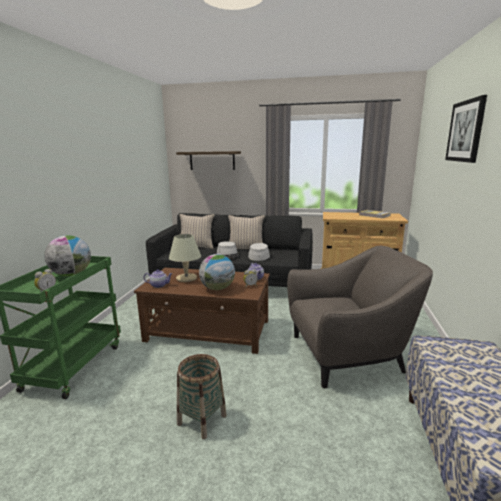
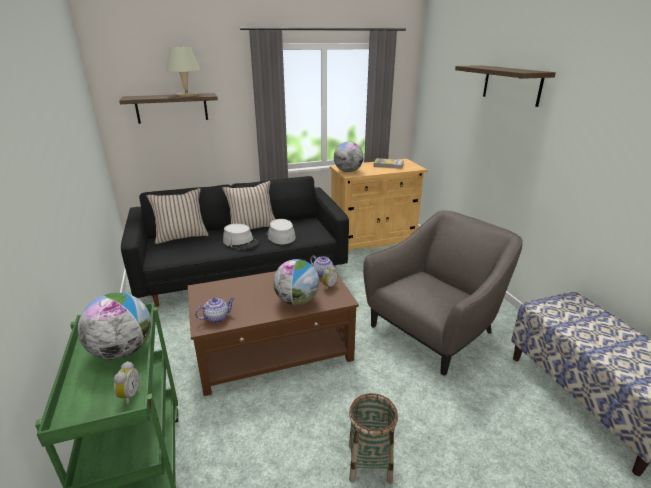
camera: 30 degrees left, 10 degrees up
beige table lamp [169,234,201,282] -> beige table lamp moved to [166,46,200,97]
picture [445,95,487,163] -> shelf [455,65,556,107]
none -> globe [334,142,364,172]

